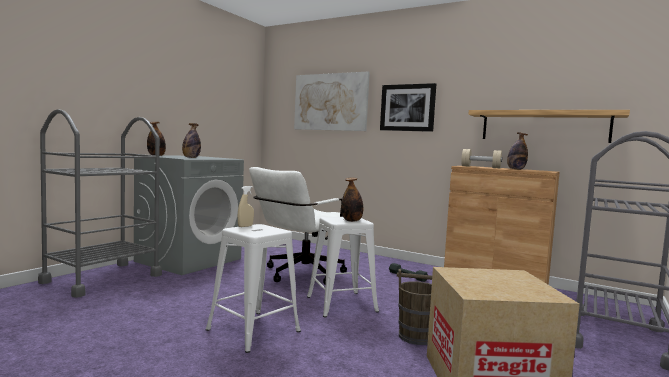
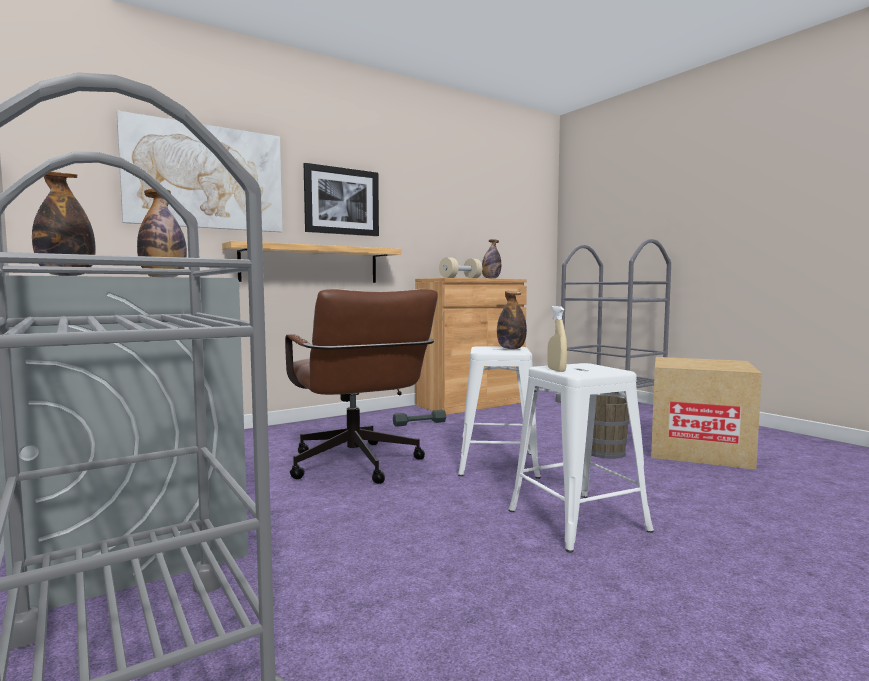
camera: 65 degrees left, 0 degrees up
white office chair [249,167,347,284] -> brown office chair [285,289,438,484]
shelf [468,110,630,143] -> shelf moved to [222,241,401,283]

